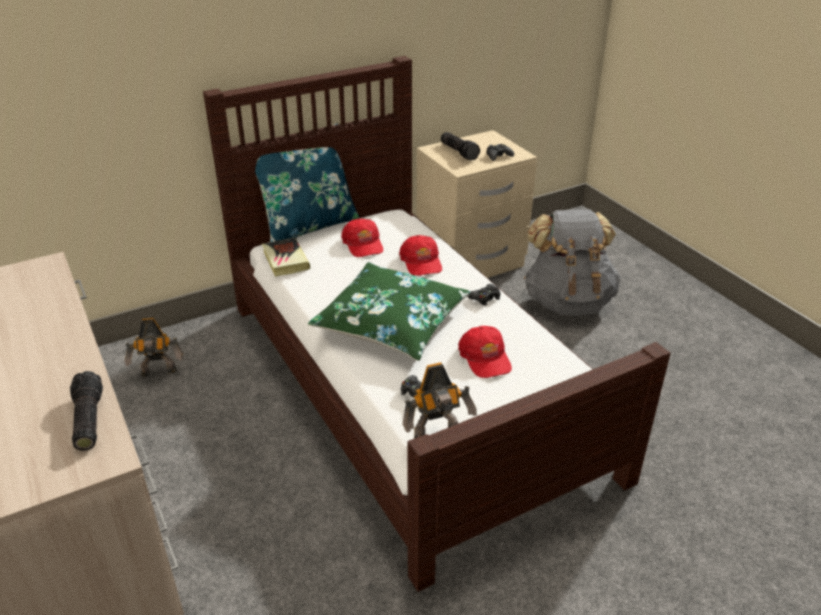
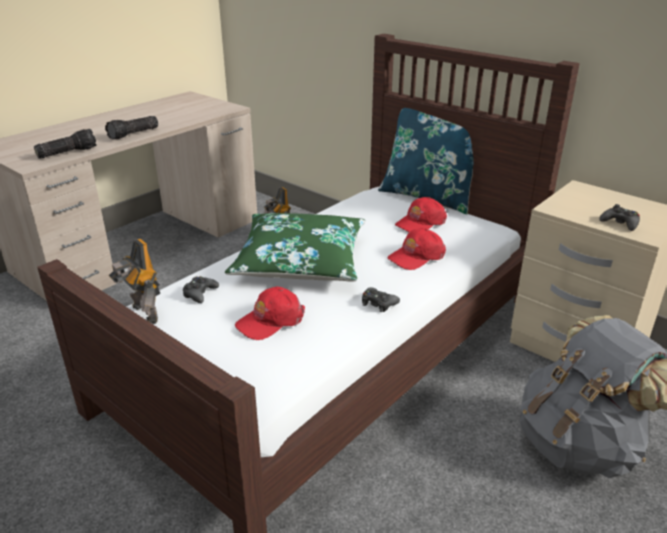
camera: 70 degrees right, 5 degrees down
book [262,237,310,277] -> none
flashlight [441,132,480,160] -> flashlight moved to [105,116,158,139]

